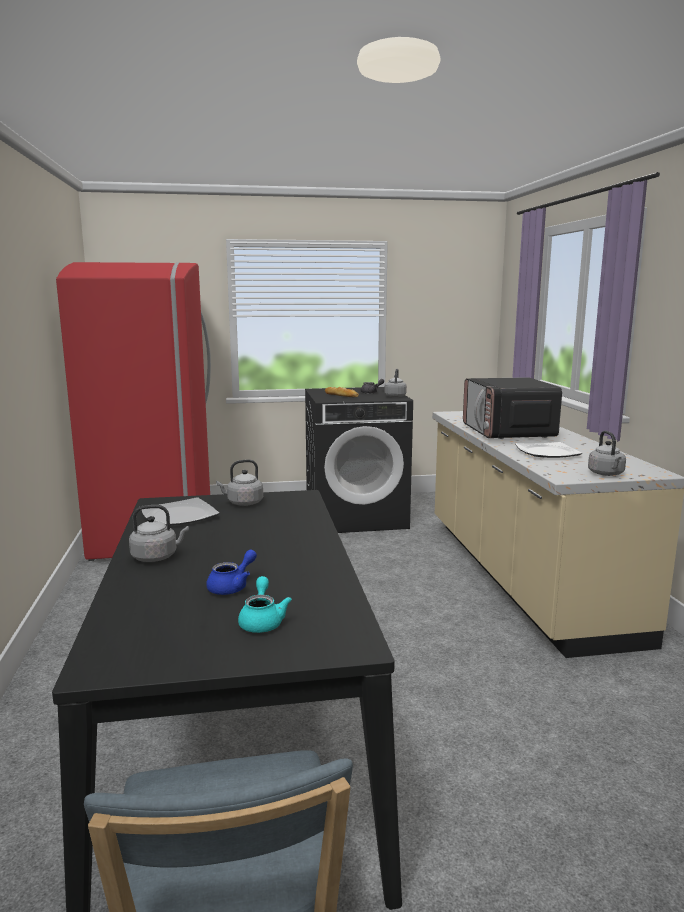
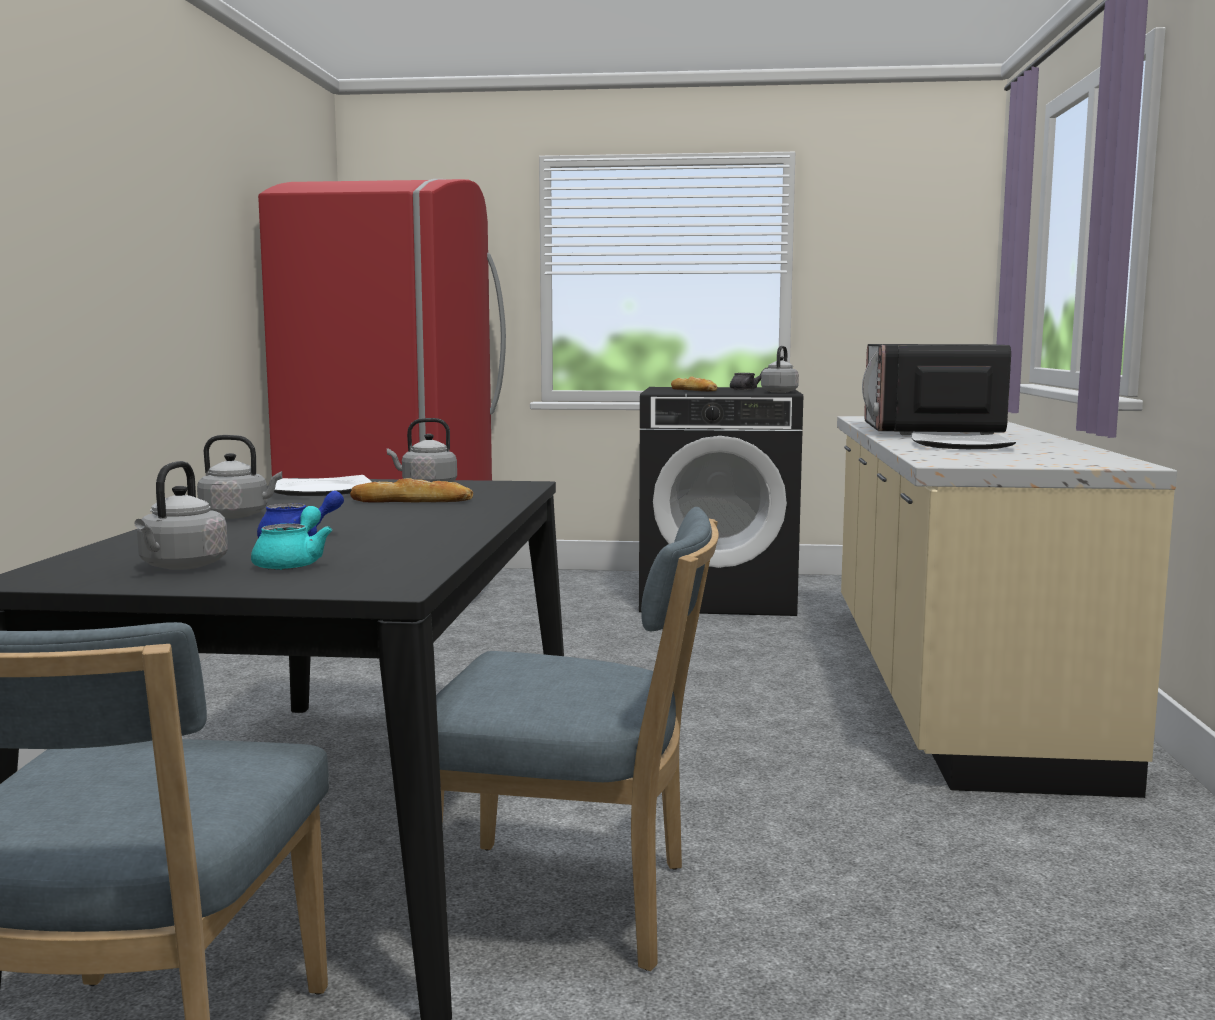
camera: 15 degrees right, 5 degrees down
grey kettle [588,431,626,476] -> grey kettle moved to [134,461,228,570]
none -> bread [350,478,473,503]
none -> blue chair [436,507,719,971]

